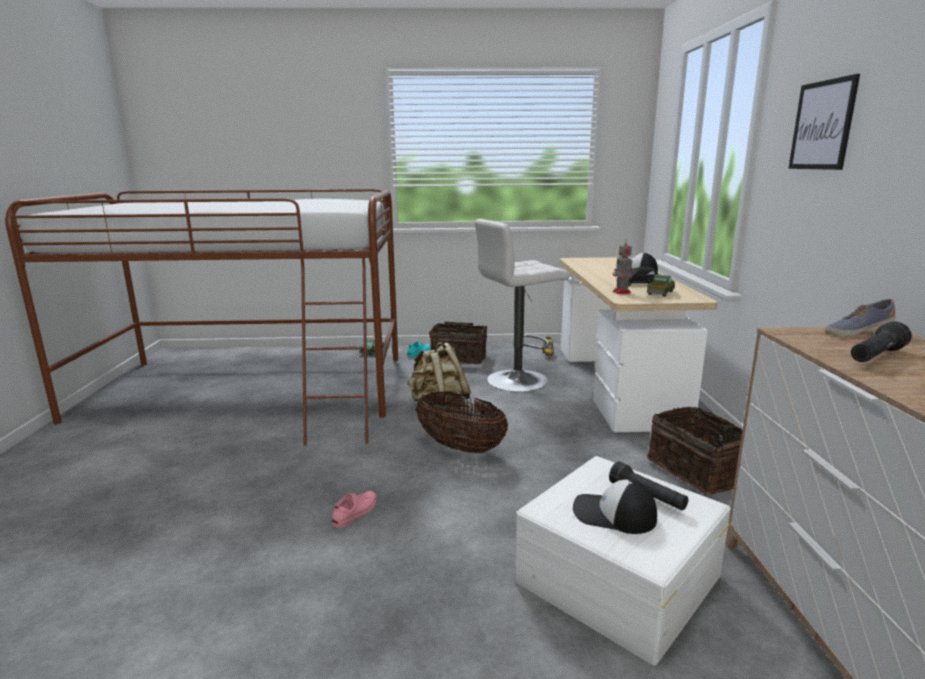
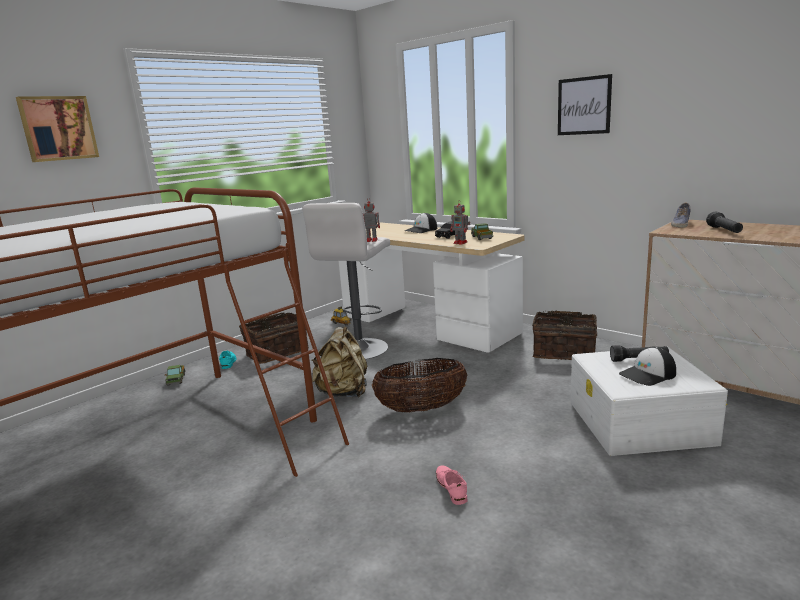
camera: 45 degrees left, 0 degrees up
none -> picture [16,96,99,162]
none -> toy robot [363,197,380,242]

